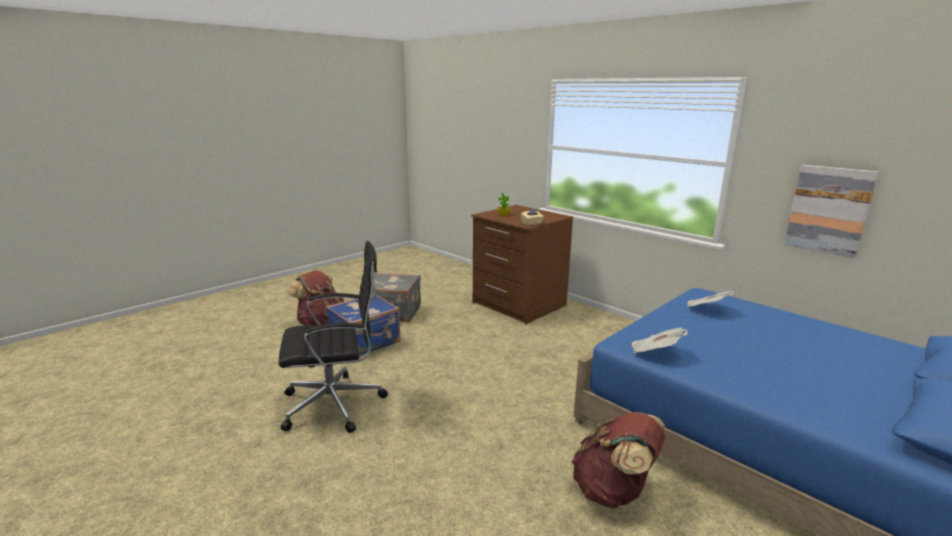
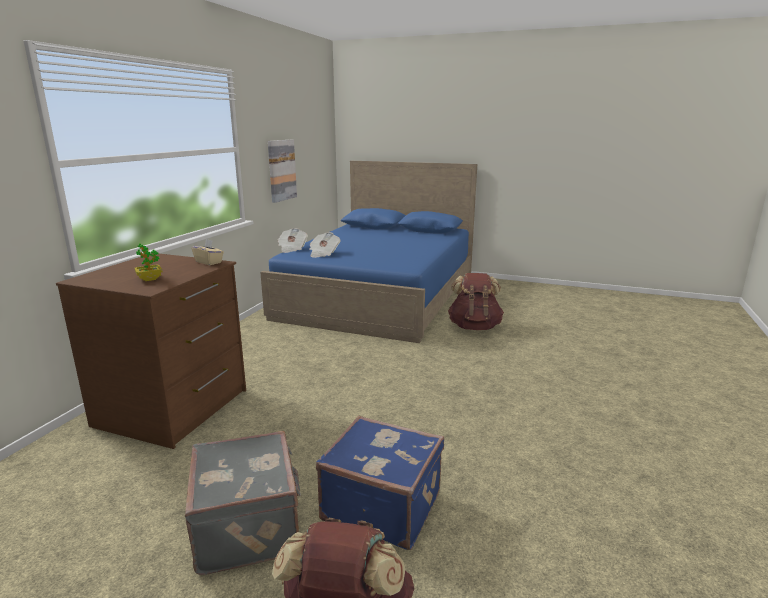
camera: 115 degrees left, 0 degrees up
black office chair [279,241,388,433] -> none
newspaper [632,327,688,353] -> newspaper moved to [278,228,308,253]

